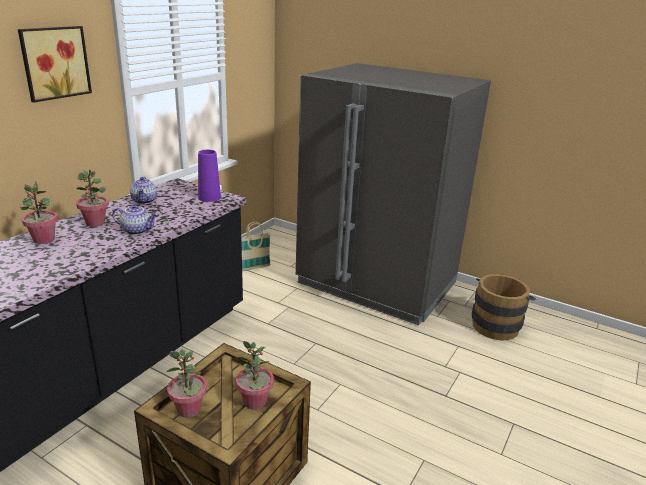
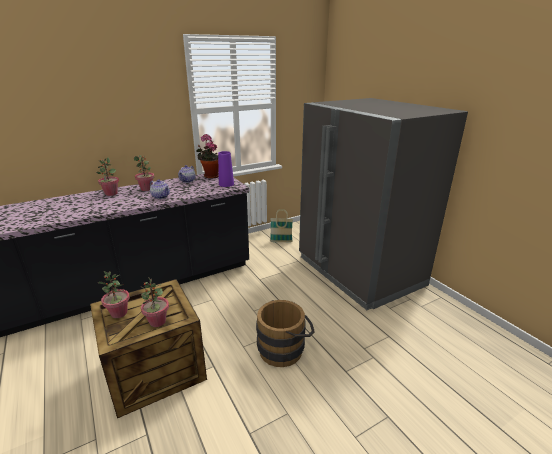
camera: 30 degrees right, 0 degrees up
picture [18,26,92,103] -> none
brown bucket [472,274,536,340] -> brown bucket moved to [256,300,315,367]
none -> potted plant [197,134,219,179]

